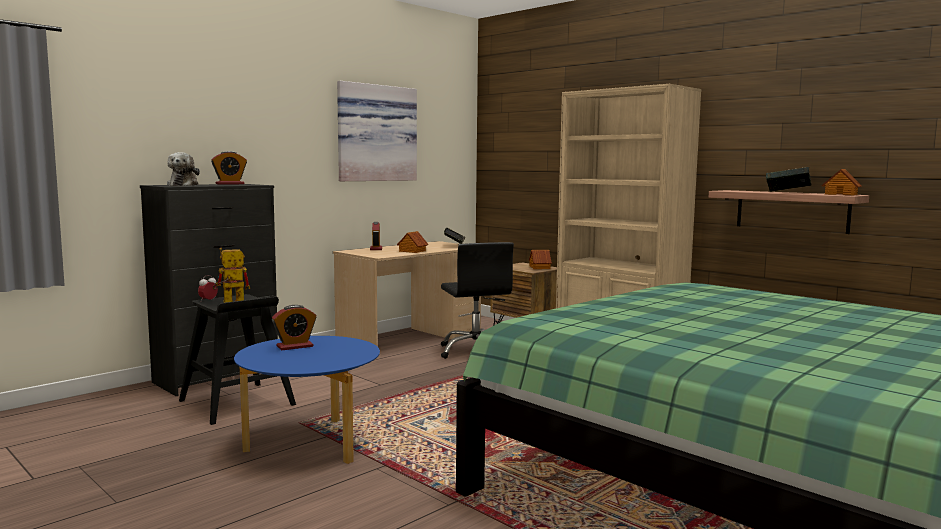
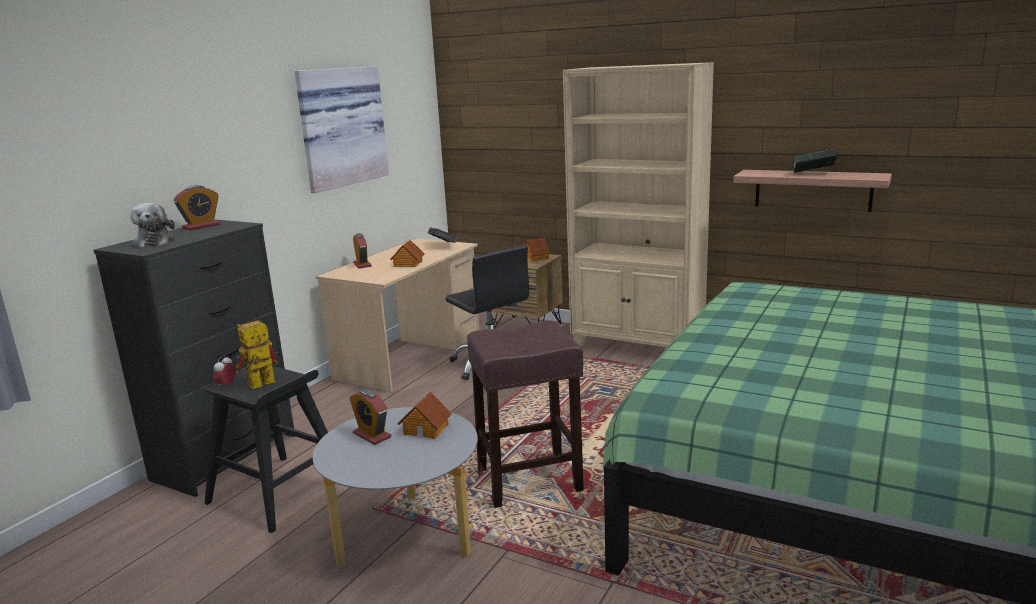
camera: 15 degrees left, 10 degrees up
blue coffee table [234,336,380,464] -> grey coffee table [313,407,478,567]
alarm clock [272,305,316,350] -> alarm clock turned 90 degrees clockwise [350,389,391,445]
toy house [821,169,861,195] -> toy house moved to [398,392,452,439]
none -> brown stool [467,321,584,508]

